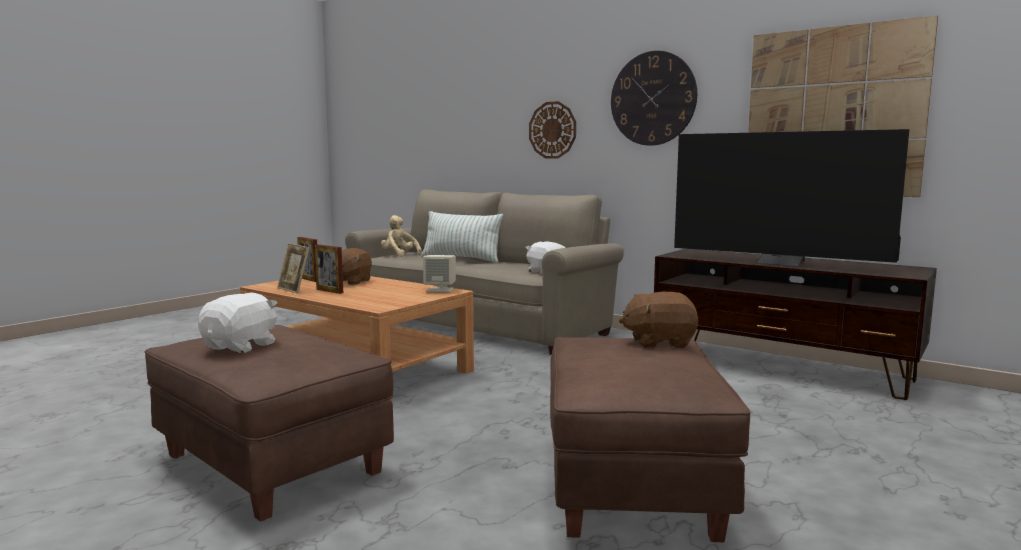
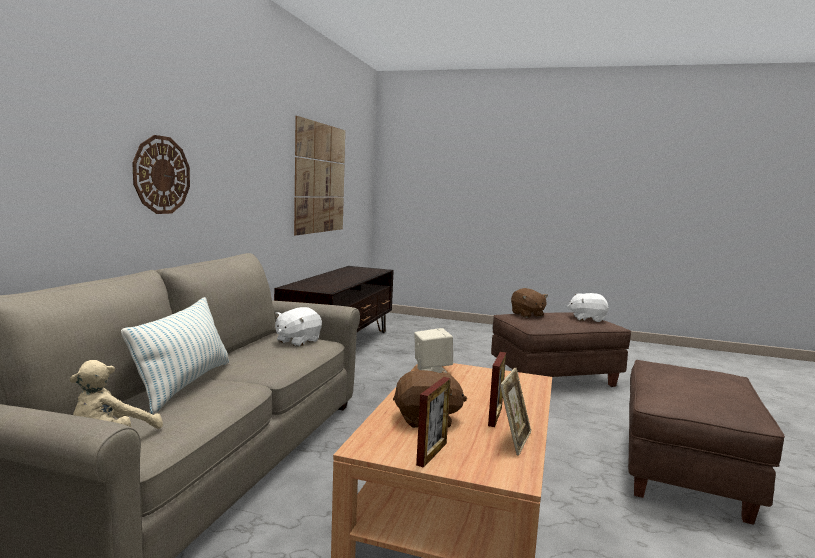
camera: 110 degrees left, 0 degrees up
white plush toy [198,293,277,353] -> white plush toy moved to [567,293,608,322]
wall clock [611,51,697,146] -> none
television [674,129,909,266] -> none

